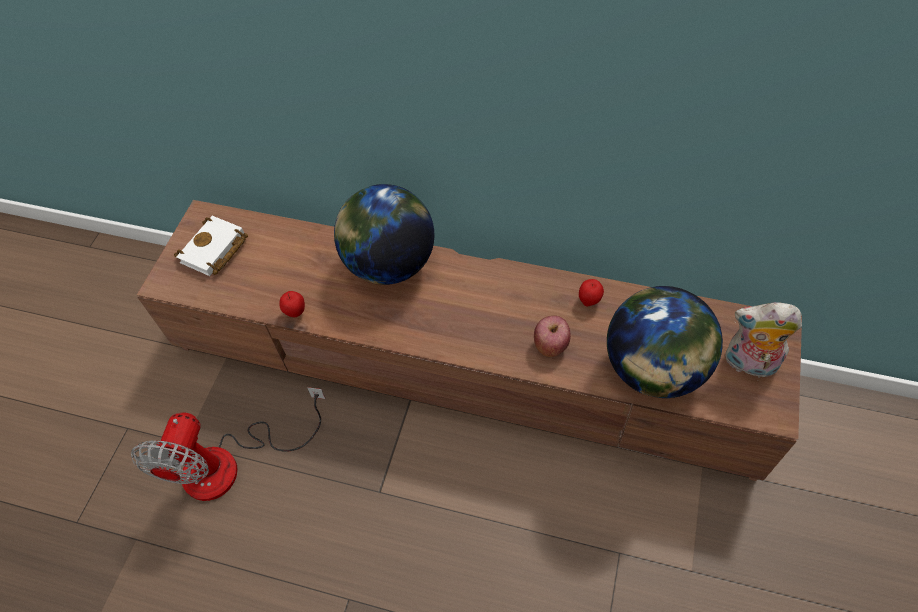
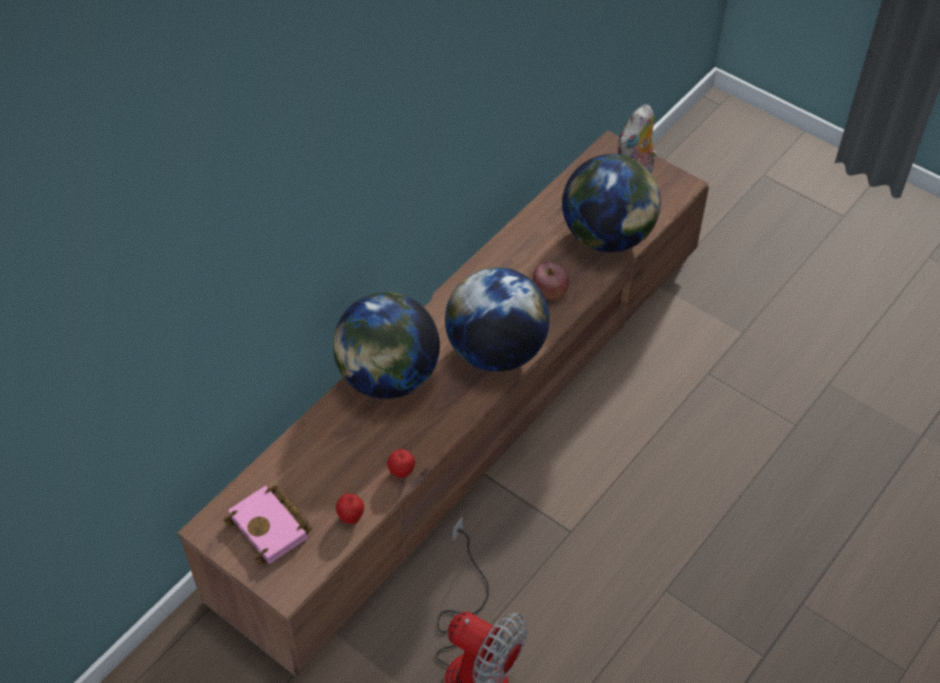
camera: 70 degrees left, 5 degrees down
white book [174,216,248,276] -> pink book [223,485,312,564]
apple [579,279,604,307] -> apple moved to [336,494,364,524]
none -> globe [445,267,549,372]

